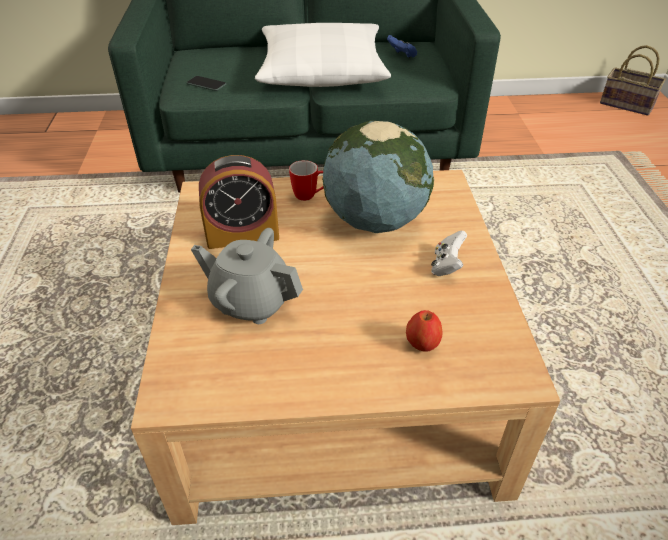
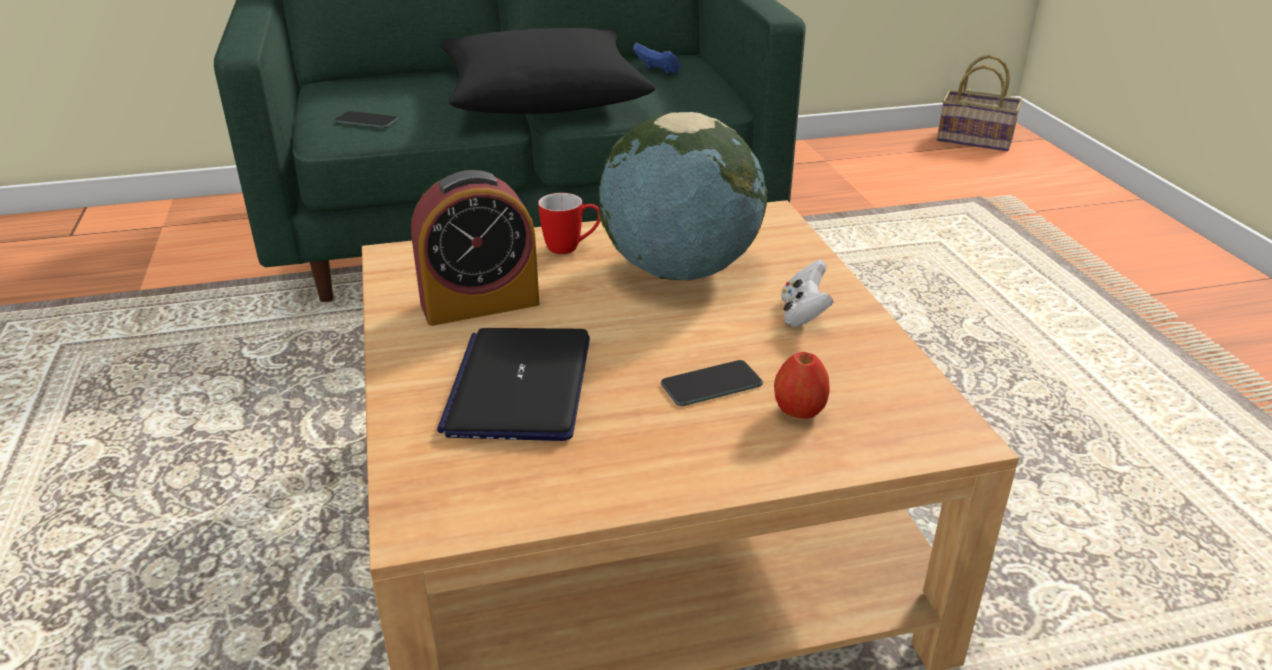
camera: 10 degrees left, 10 degrees down
grey teapot [191,228,303,324] -> laptop [437,328,590,441]
white pillow [255,23,391,87] -> black pillow [440,28,655,114]
none -> phone [661,360,763,406]

